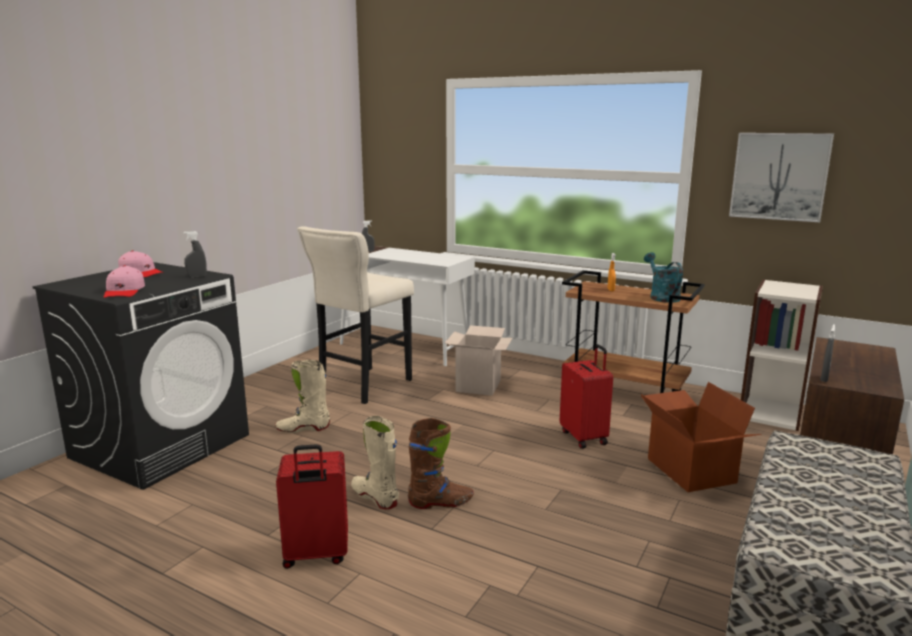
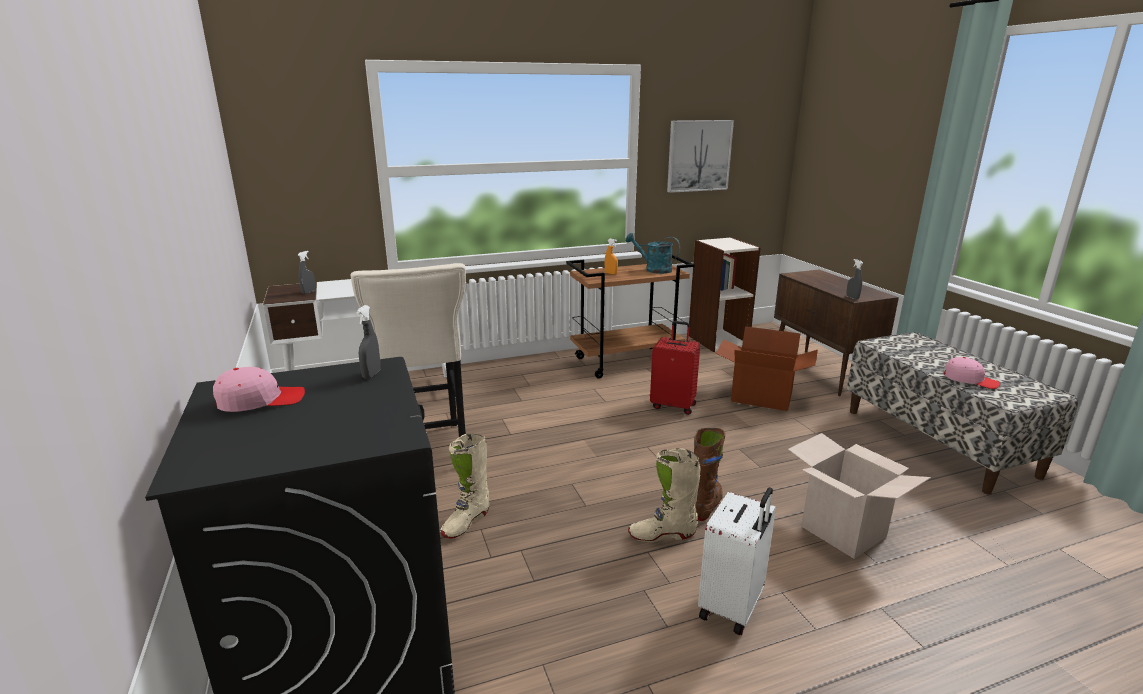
camera: 50 degrees left, 5 degrees up
pink cap [103,265,145,298] -> pink cap moved to [944,357,1000,389]
red suitcase [276,444,348,569] -> white suitcase [698,487,776,636]
cardboard box [445,325,513,396] -> cardboard box moved to [788,433,931,559]

